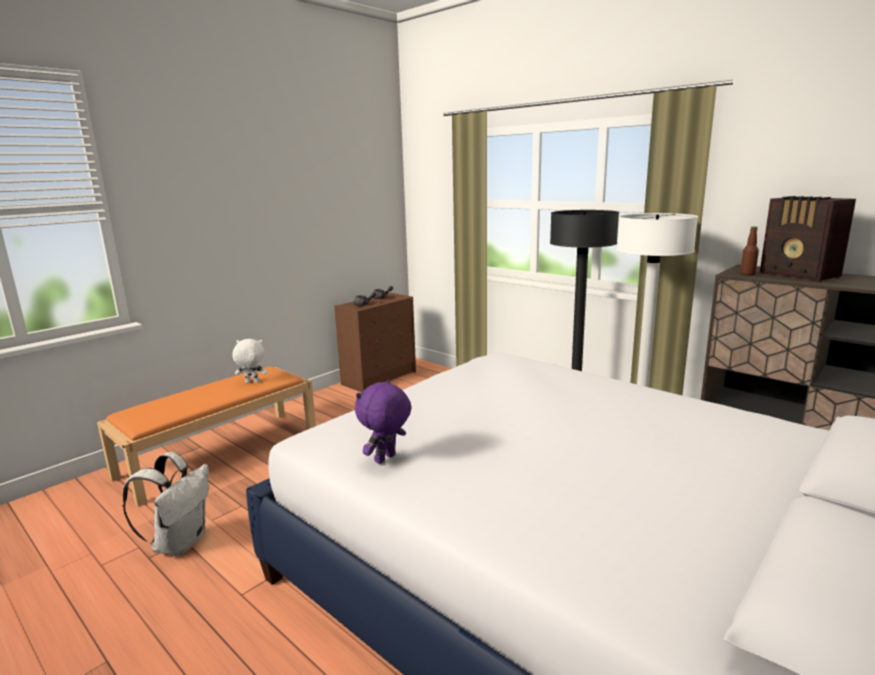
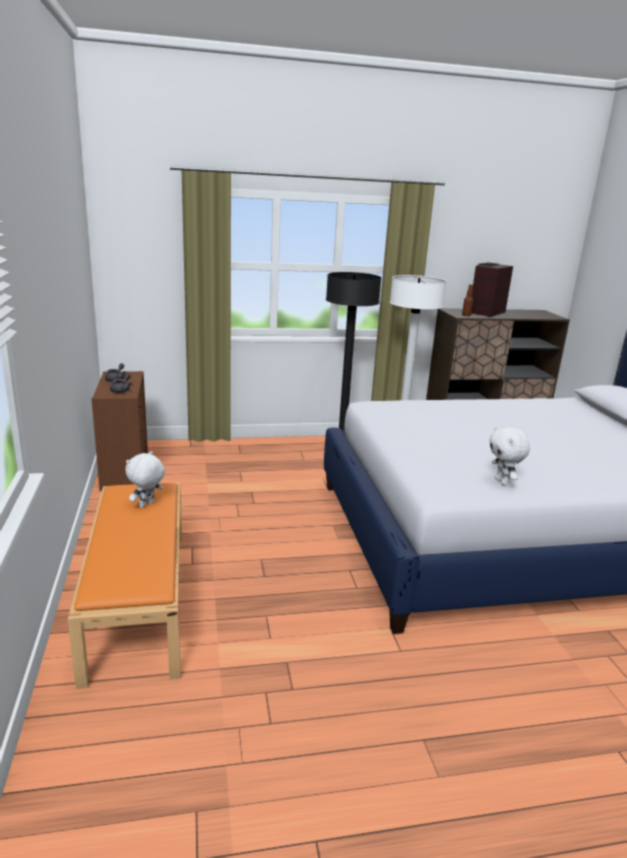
camera: 55 degrees left, 5 degrees up
white backpack [123,452,209,556] -> none
purple plush toy [355,380,412,464] -> white plush toy [489,426,530,486]
radio [760,196,856,282] -> radio turned 120 degrees clockwise [471,262,513,317]

